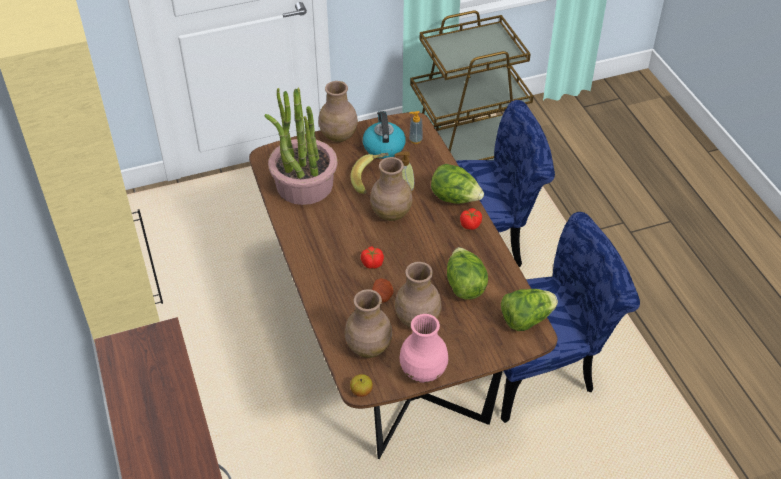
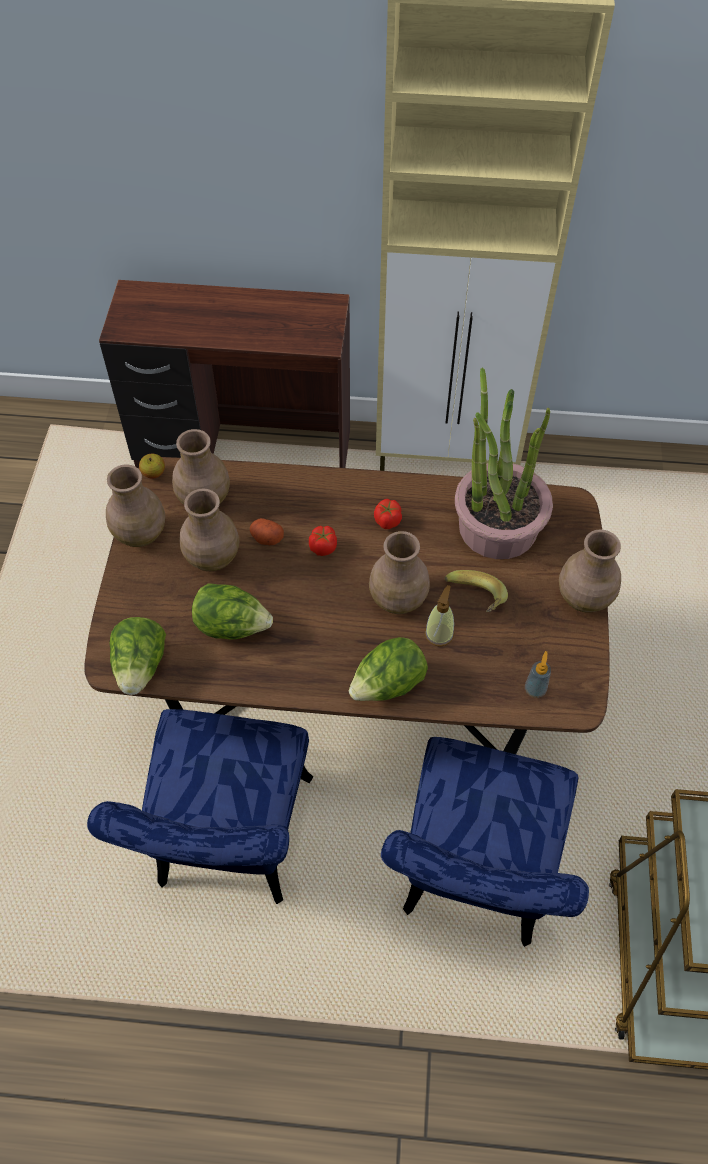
camera: 115 degrees right, 10 degrees up
kettle [363,111,406,159] -> none
pink vase [400,314,448,383] -> brown vase [106,464,165,547]
tomato [460,208,482,230] -> tomato moved to [374,499,402,529]

